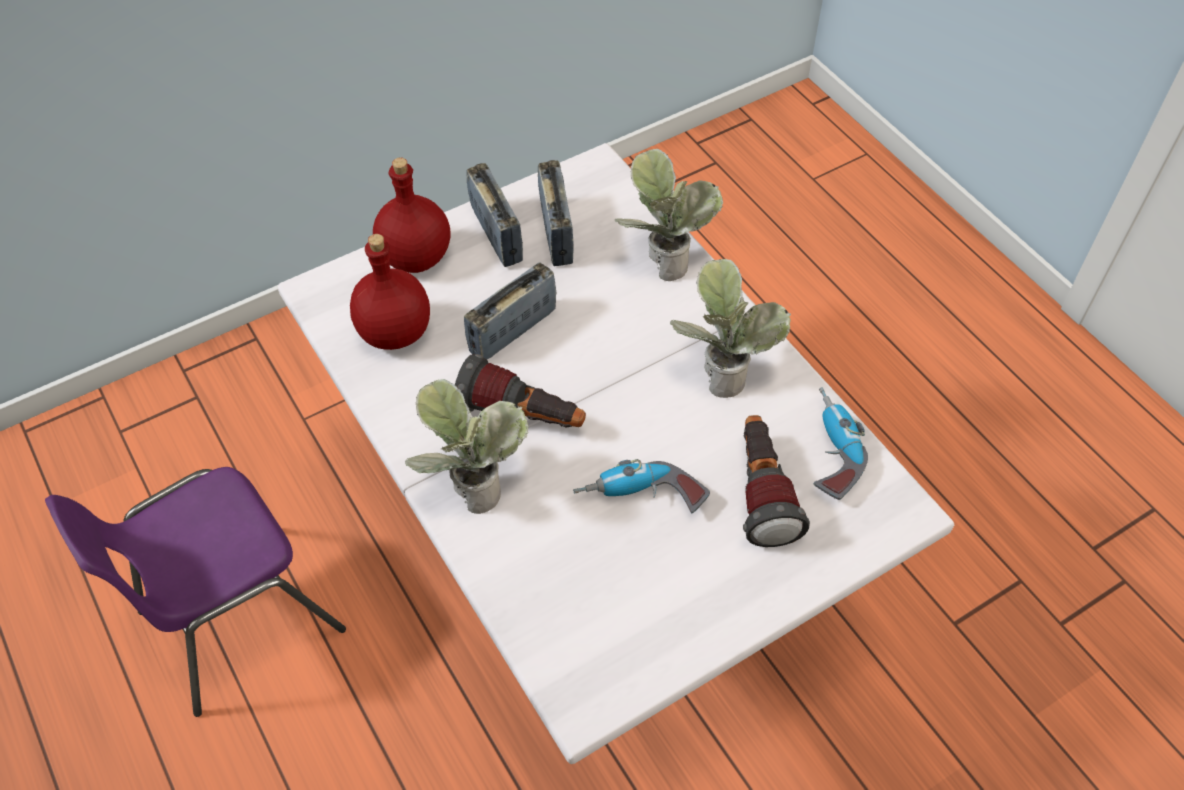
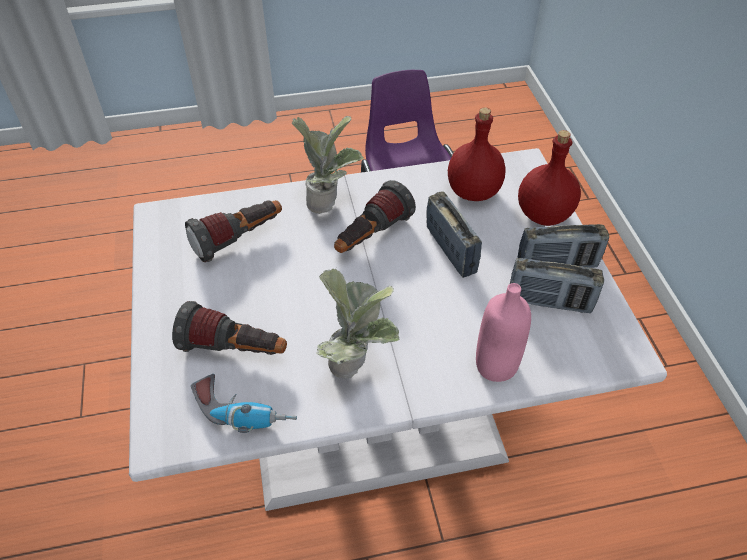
camera: 110 degrees right, 5 degrees down
power drill [573,459,710,513] -> none
potted plant [615,149,723,281] -> pink bottle [476,283,531,382]
none -> flashlight [185,200,282,262]

